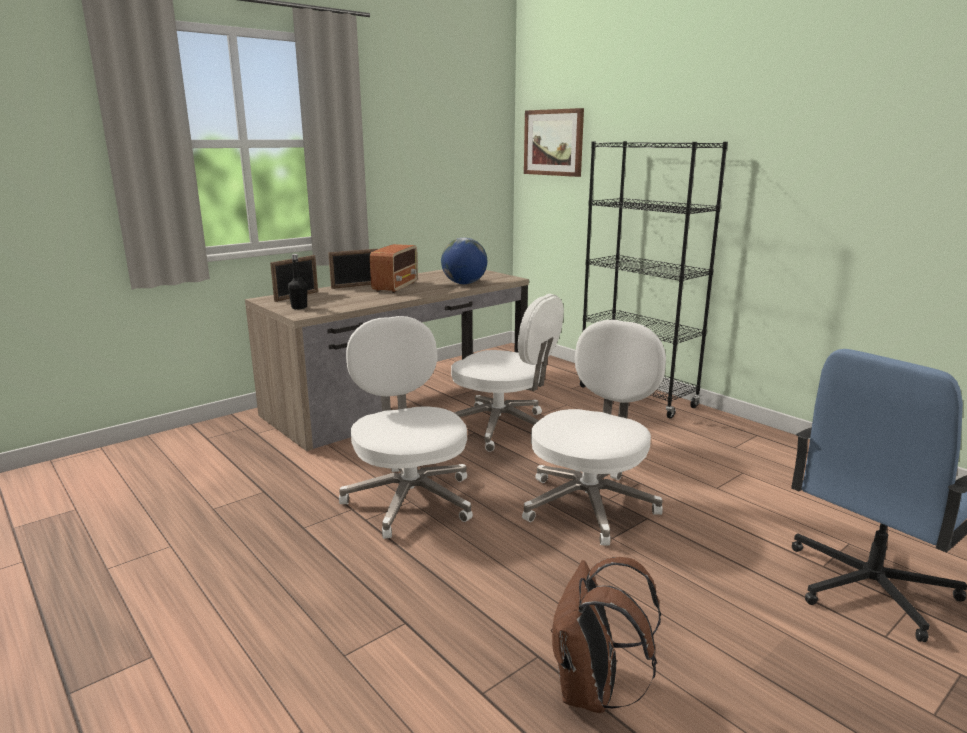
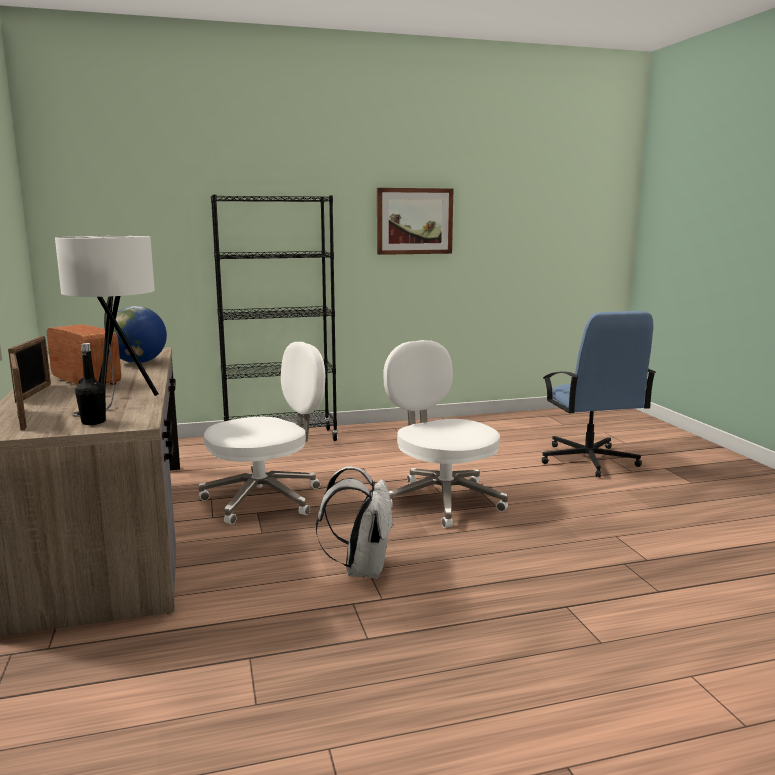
camera: 65 degrees left, 5 degrees down
white office chair [339,316,473,539] -> white backpack [316,466,394,579]
picture [524,108,584,177] -> picture moved to [377,188,453,255]
brown backpack [551,557,661,713] -> none
none -> white table lamp [55,236,159,417]

